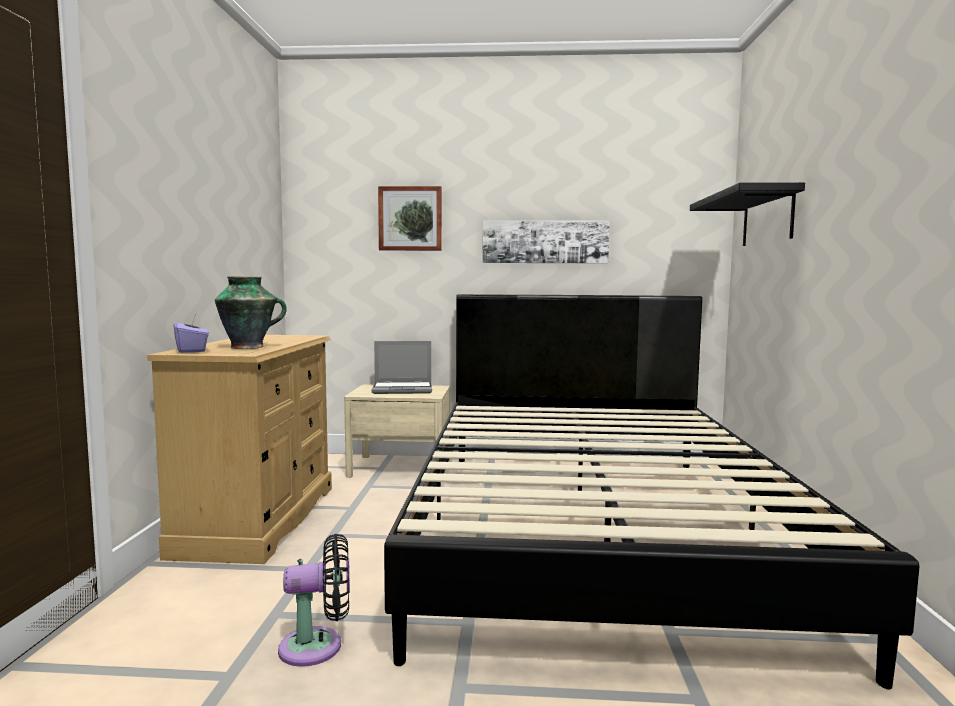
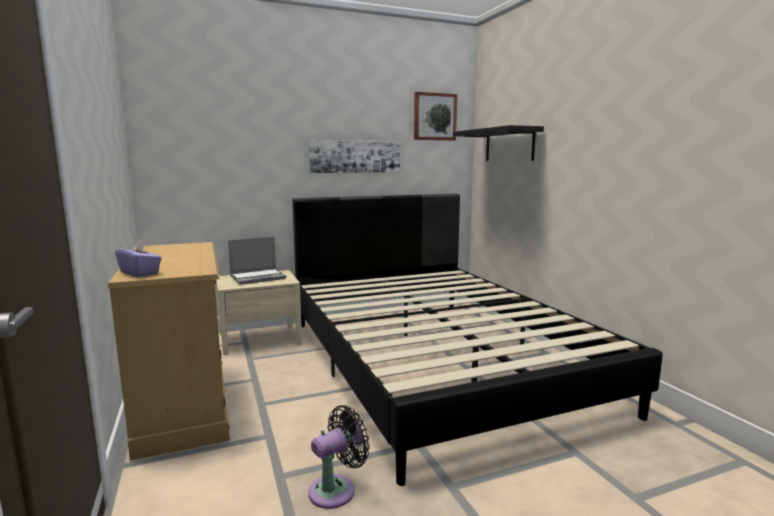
camera: 25 degrees left, 5 degrees up
vase [215,277,287,349] -> none
picture [378,186,442,251] -> picture moved to [414,92,457,140]

